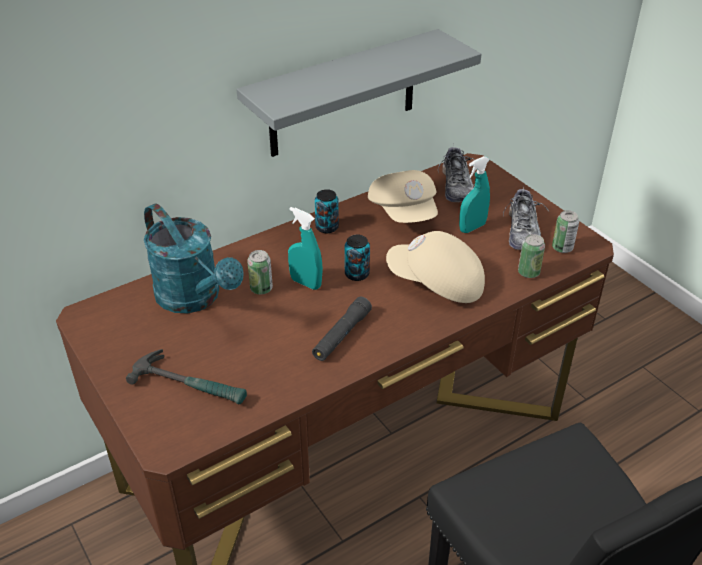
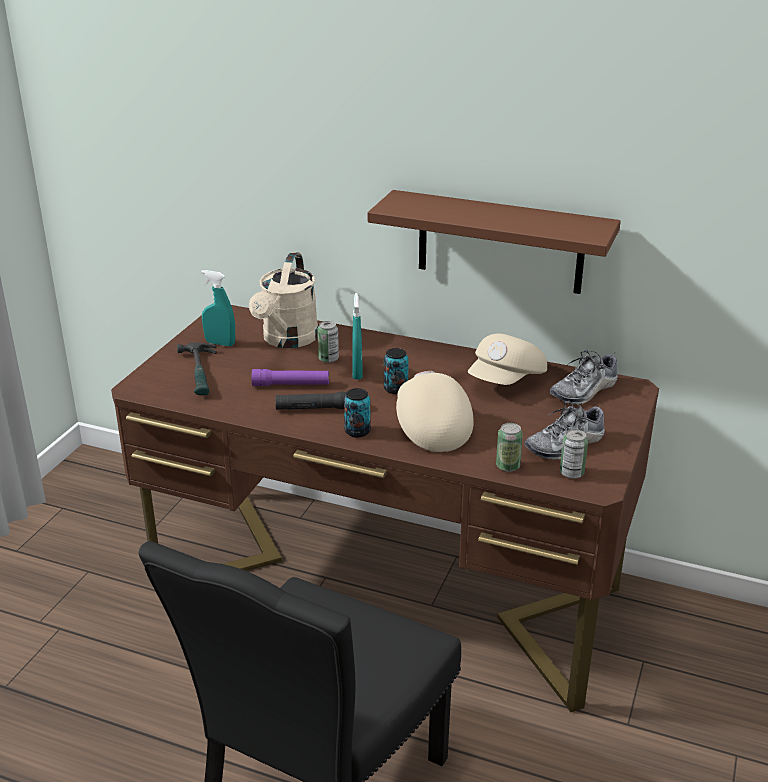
camera: 55 degrees right, 10 degrees down
turquoise watering can [144,203,244,314] -> beige watering can [249,252,318,348]
grey shelf [236,29,481,157] -> brown shelf [368,190,621,294]
can [315,189,339,233] -> can moved to [344,388,371,438]
turquoise spray bottle [459,156,490,233] -> turquoise spray bottle moved to [201,270,235,346]
none -> purple flashlight [251,369,329,386]

